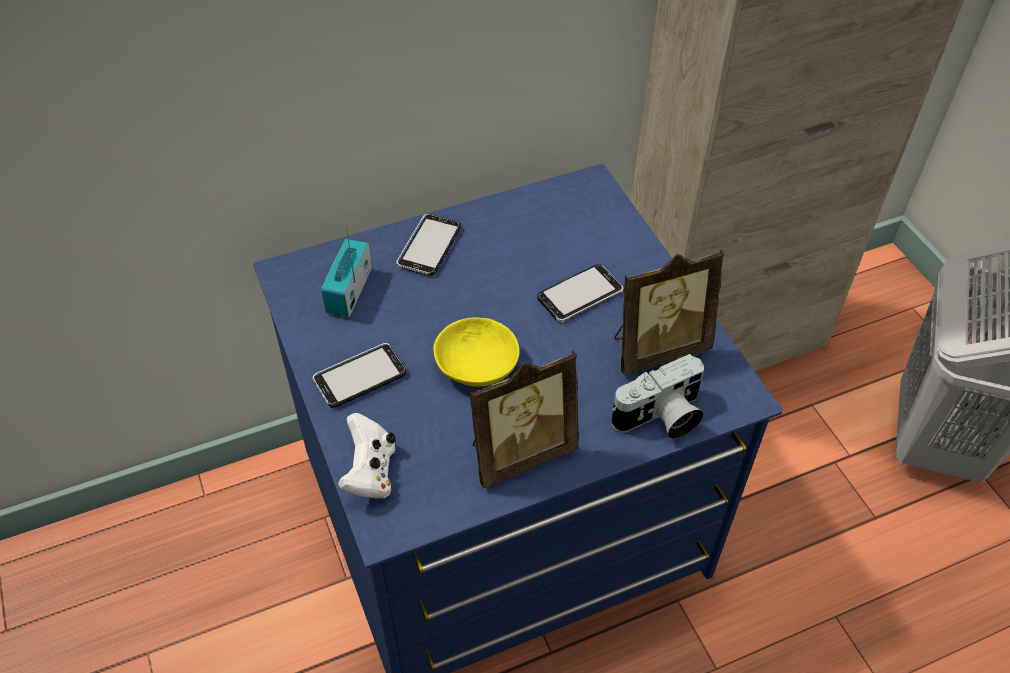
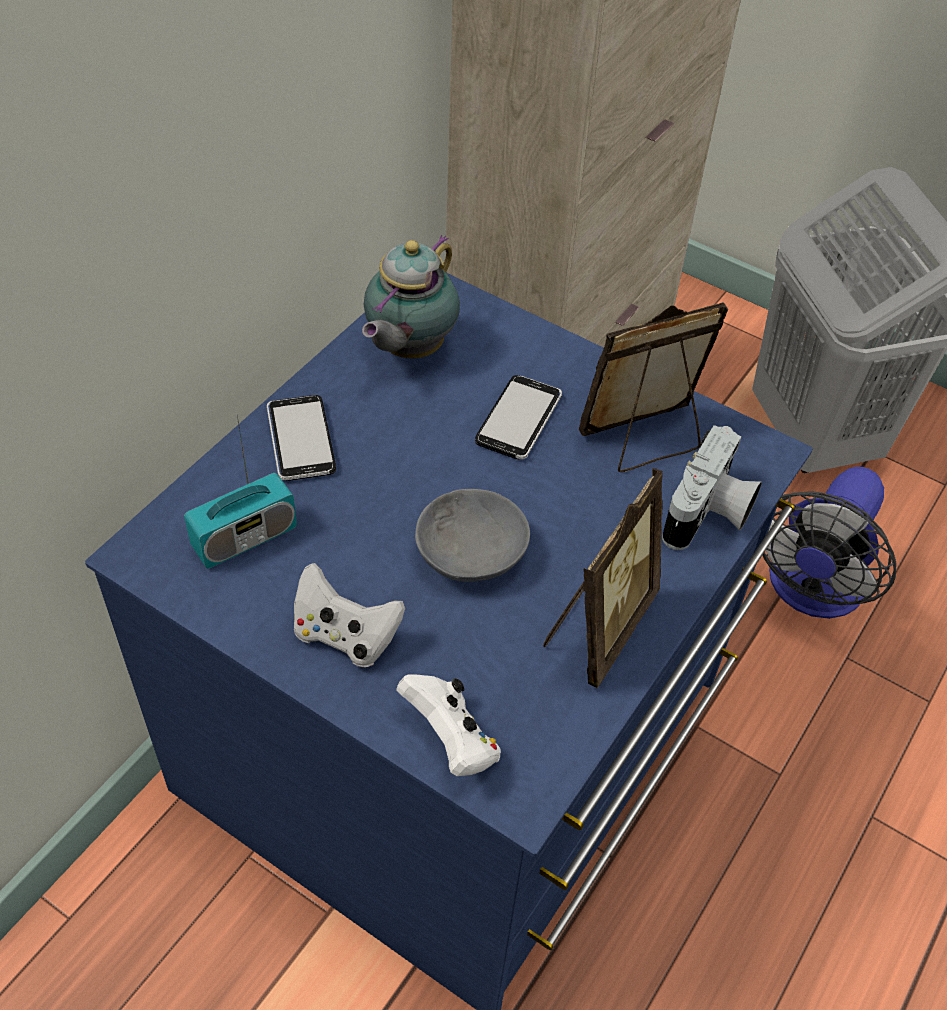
camera: 35 degrees left, 0 degrees up
phone [313,343,407,408] -> white game controller [294,563,405,667]
radio [321,228,372,317] -> radio turned 105 degrees counterclockwise [184,414,297,568]
yellow bowl [433,317,519,387] -> grey bowl [415,489,530,582]
picture frame [614,249,724,375] -> picture frame turned 150 degrees counterclockwise [579,302,728,472]
none -> teapot [362,235,460,359]
none -> fan [763,467,897,619]

